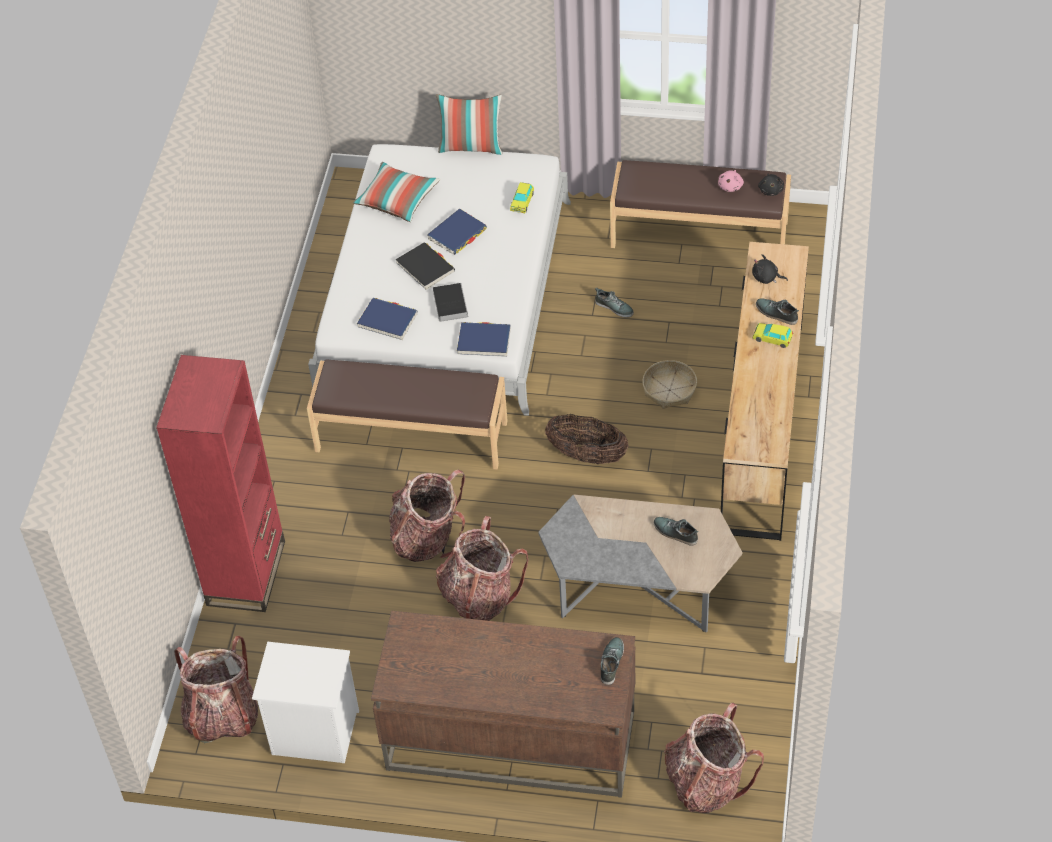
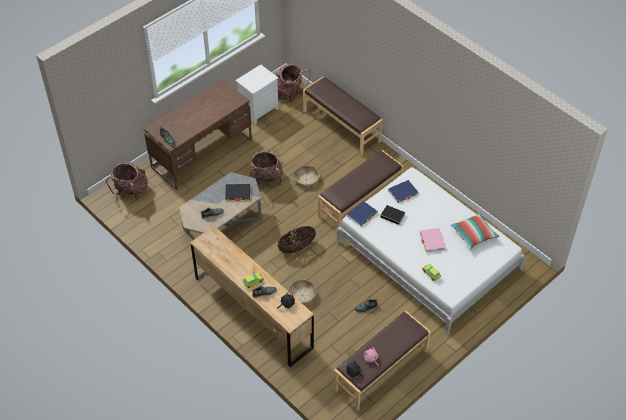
camera: 125 degrees right, 0 degrees up
red bookcase [156,355,285,612] -> brown bench [303,77,383,156]
backpack [389,470,465,562] -> basket [294,165,320,189]
black book [395,242,455,290] -> black book moved to [225,184,250,201]
blue book [427,208,487,255] -> pink book [420,228,446,252]
pillow [436,94,502,155] -> none

